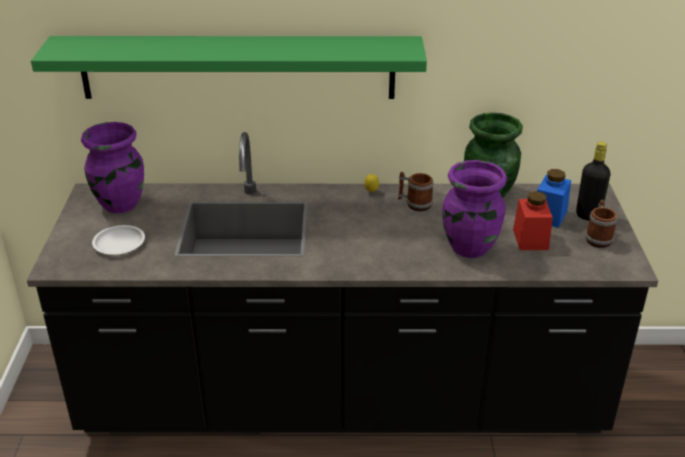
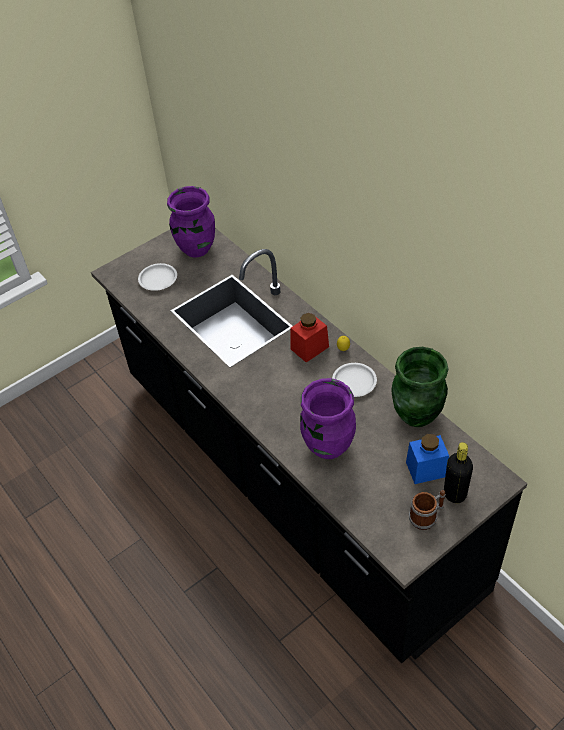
camera: 55 degrees right, 15 degrees up
green shelf [31,36,427,99] -> none
mug [398,172,434,211] -> white plate [332,363,377,397]
red jar [513,191,553,250] -> red jar moved to [290,313,329,363]

